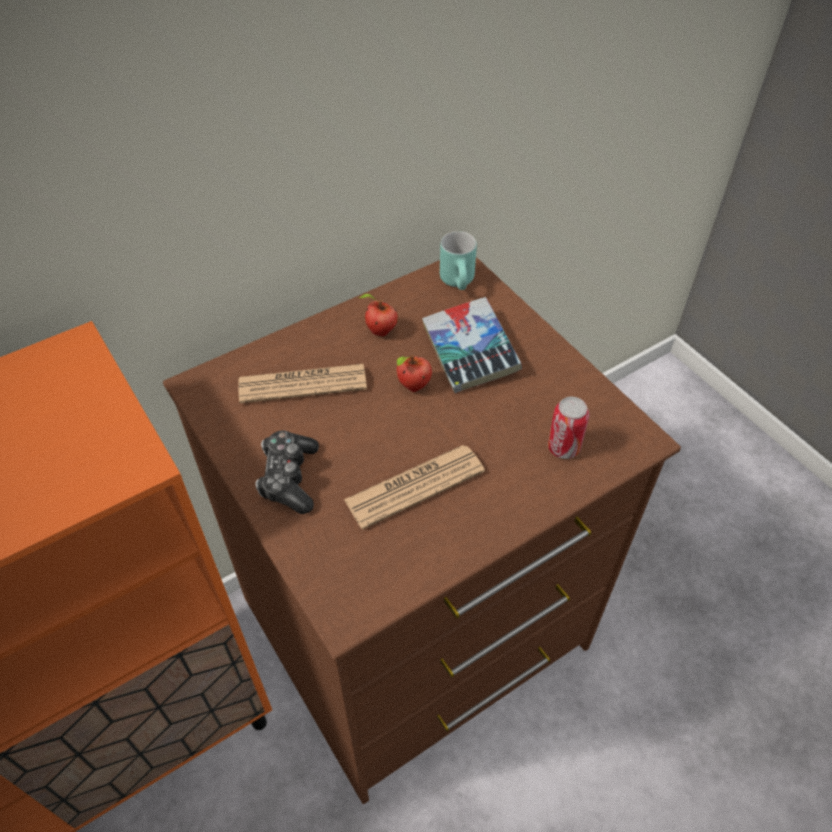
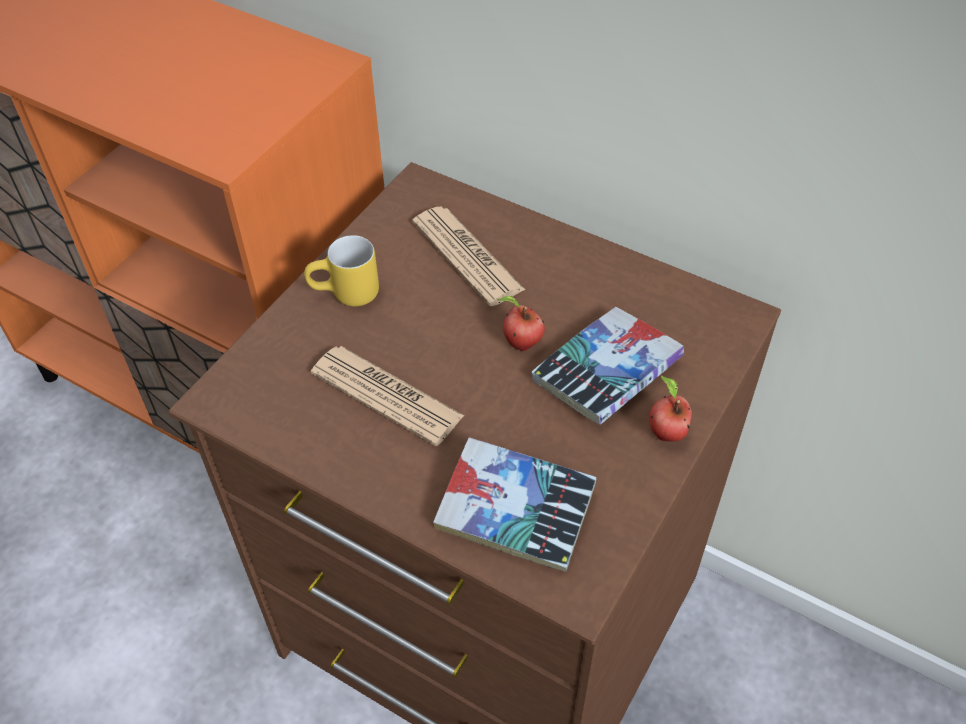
camera: 65 degrees right, 0 degrees up
game controller [255,430,319,514] -> yellow mug [304,235,379,307]
apple [359,294,398,337] -> apple moved to [649,376,692,442]
turquoise mug [440,231,477,290] -> none
can [548,397,589,459] -> book [433,437,597,572]

